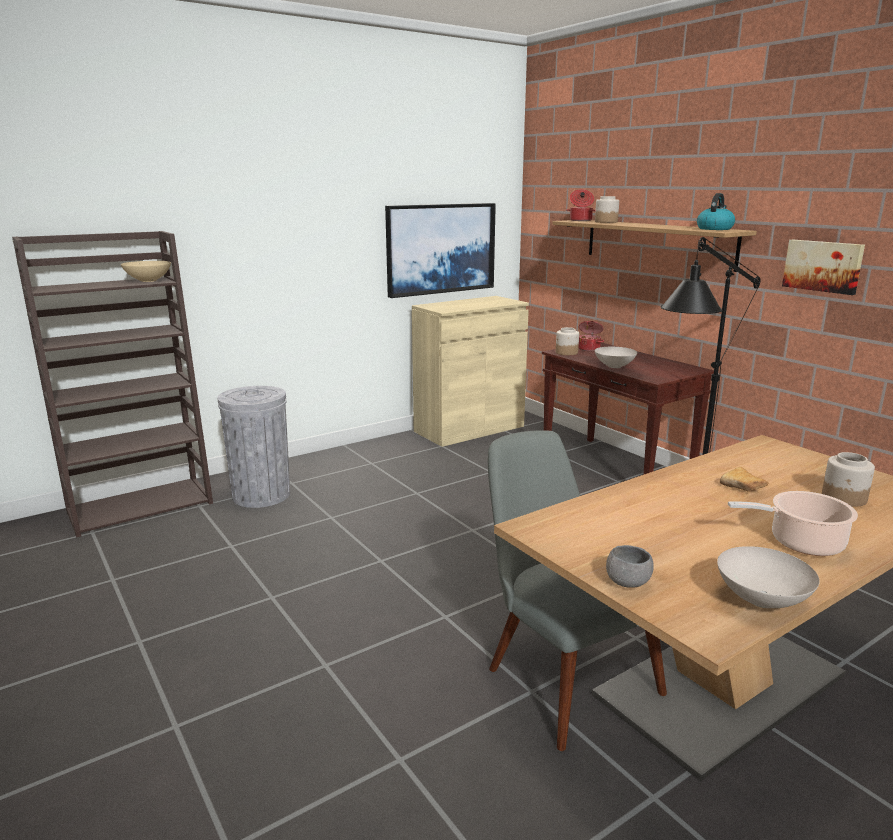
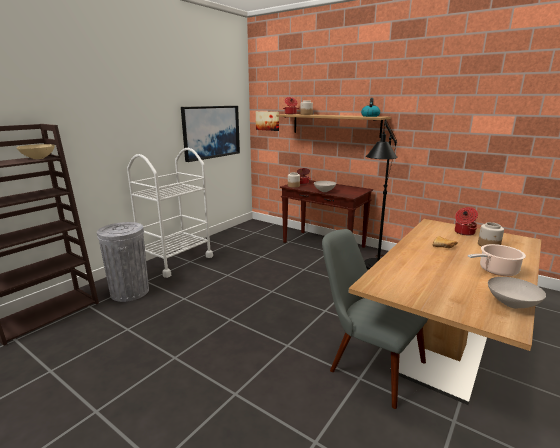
camera: 20 degrees left, 0 degrees up
beige cabinet [412,296,529,447] -> none
grey bowl [606,545,654,588] -> none
picture [782,240,865,295] -> picture moved to [256,111,279,131]
none -> white cart [127,148,213,278]
none -> cooking pot [455,207,478,236]

